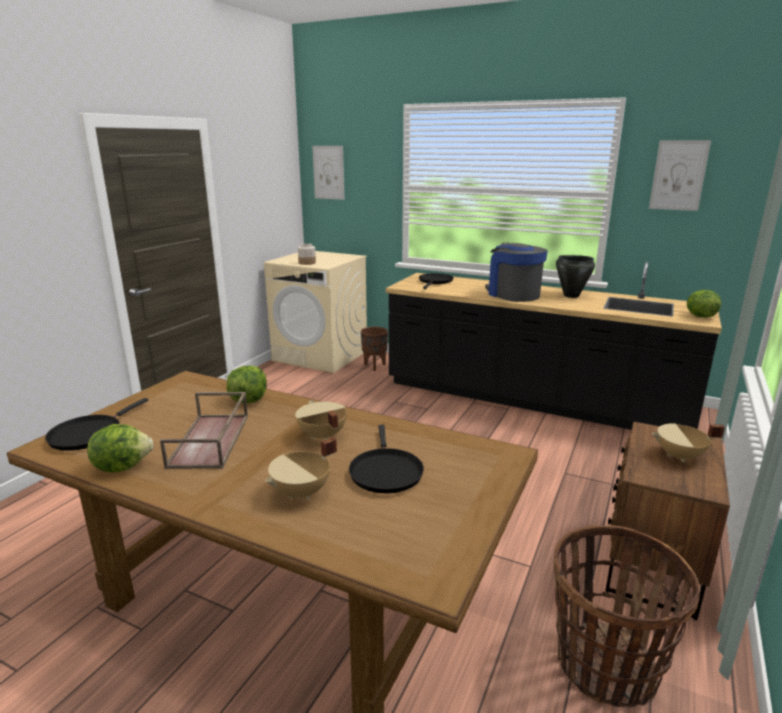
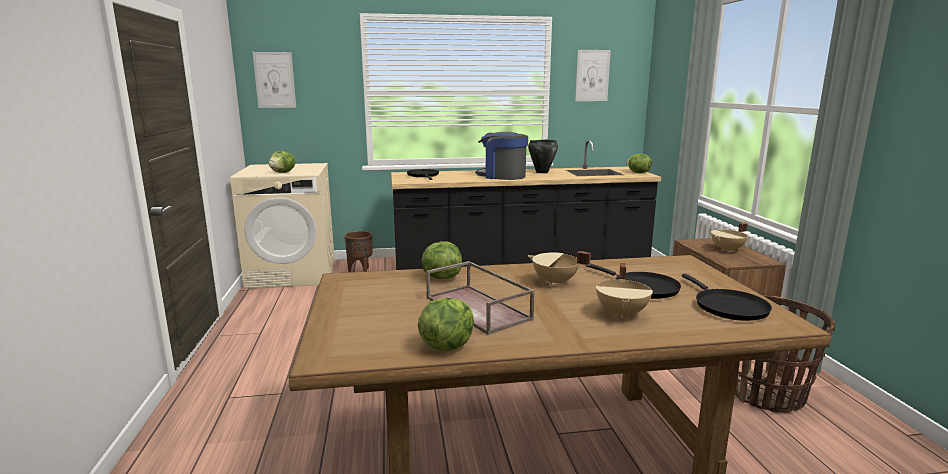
camera: 35 degrees left, 5 degrees down
black frying pan [45,398,148,451] -> black frying pan moved to [682,274,772,321]
jar [298,243,316,265] -> lettuce [269,151,295,173]

